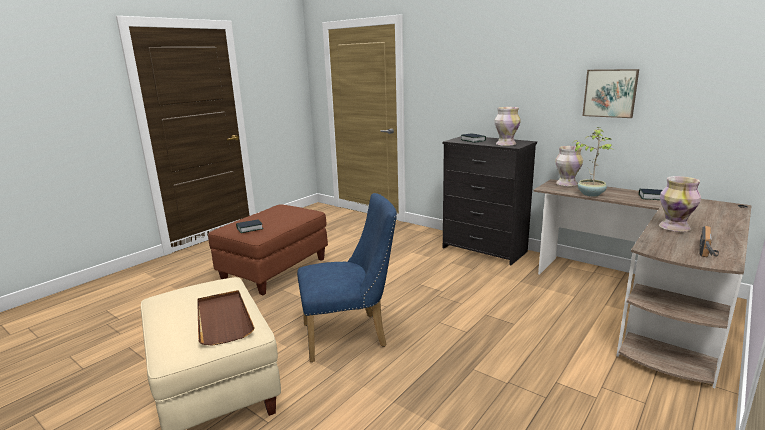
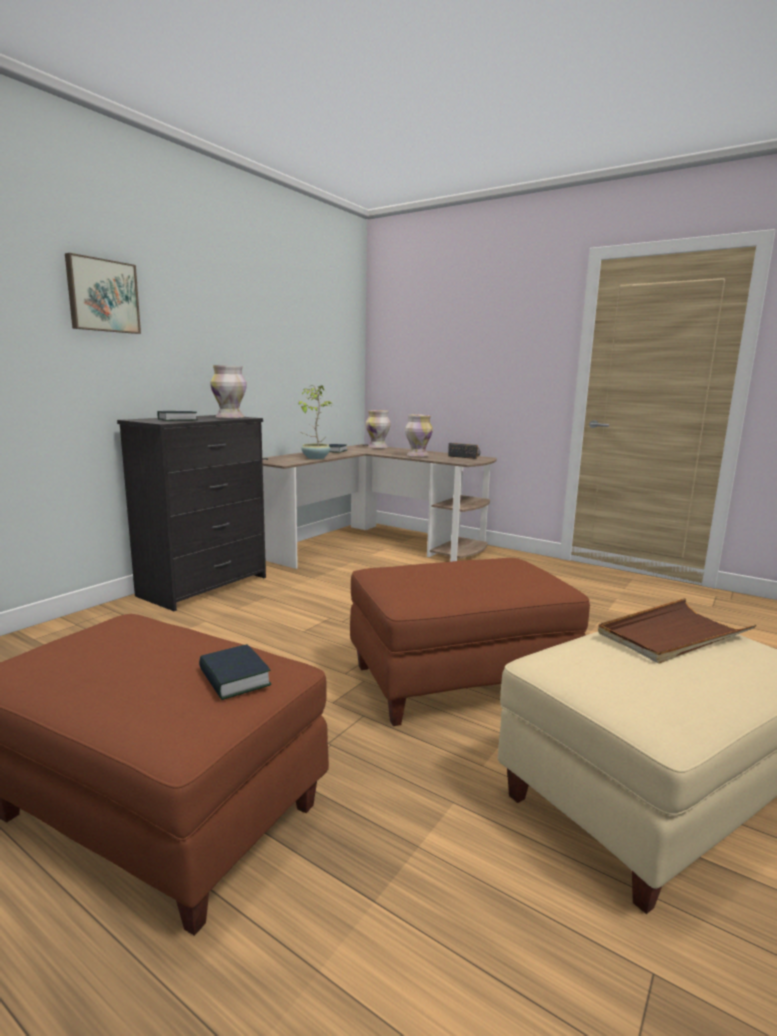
camera: 95 degrees left, 5 degrees down
blue chair [297,193,397,362] -> brown ottoman [350,558,590,726]
vase [555,146,583,186] -> vase moved to [366,410,391,449]
picture [582,69,639,118] -> picture moved to [65,253,141,334]

